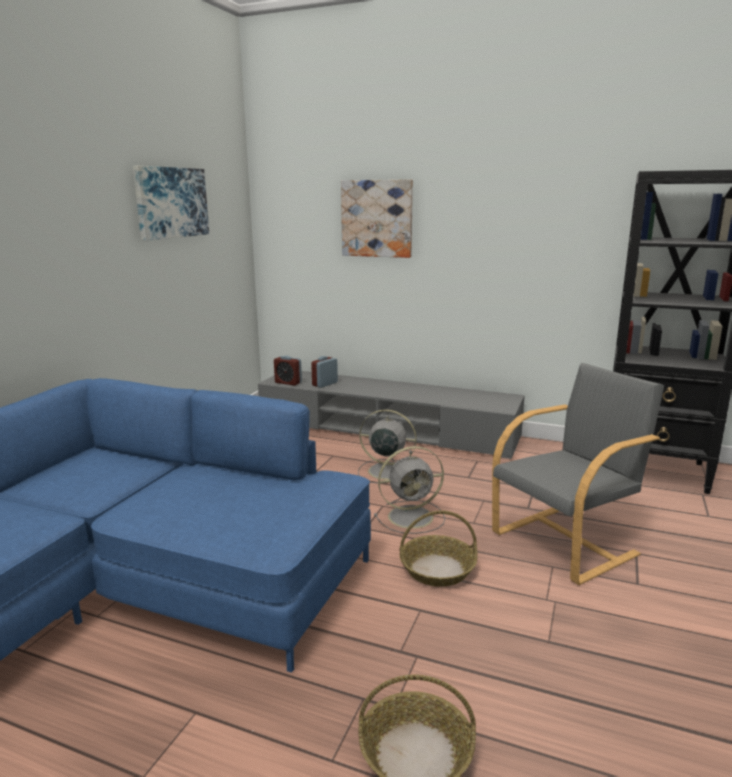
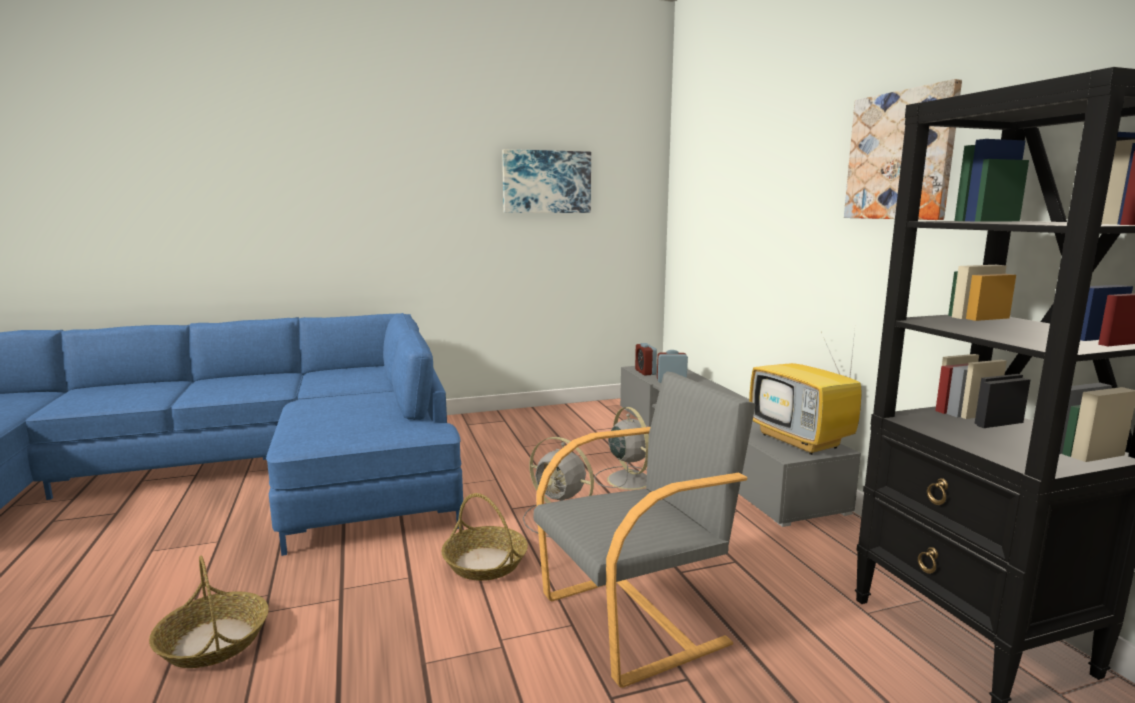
camera: 50 degrees right, 5 degrees down
picture [341,179,413,258] -> picture moved to [844,79,962,220]
grey armchair [492,363,664,585] -> grey armchair turned 45 degrees counterclockwise [533,371,756,688]
none -> television [749,331,862,455]

